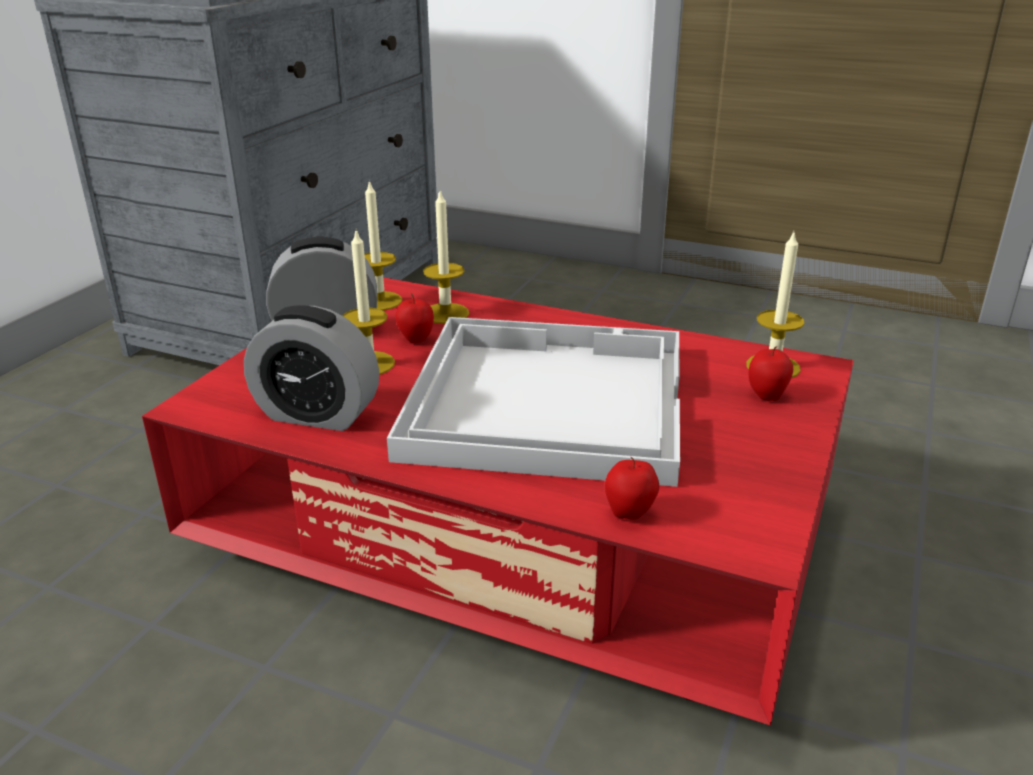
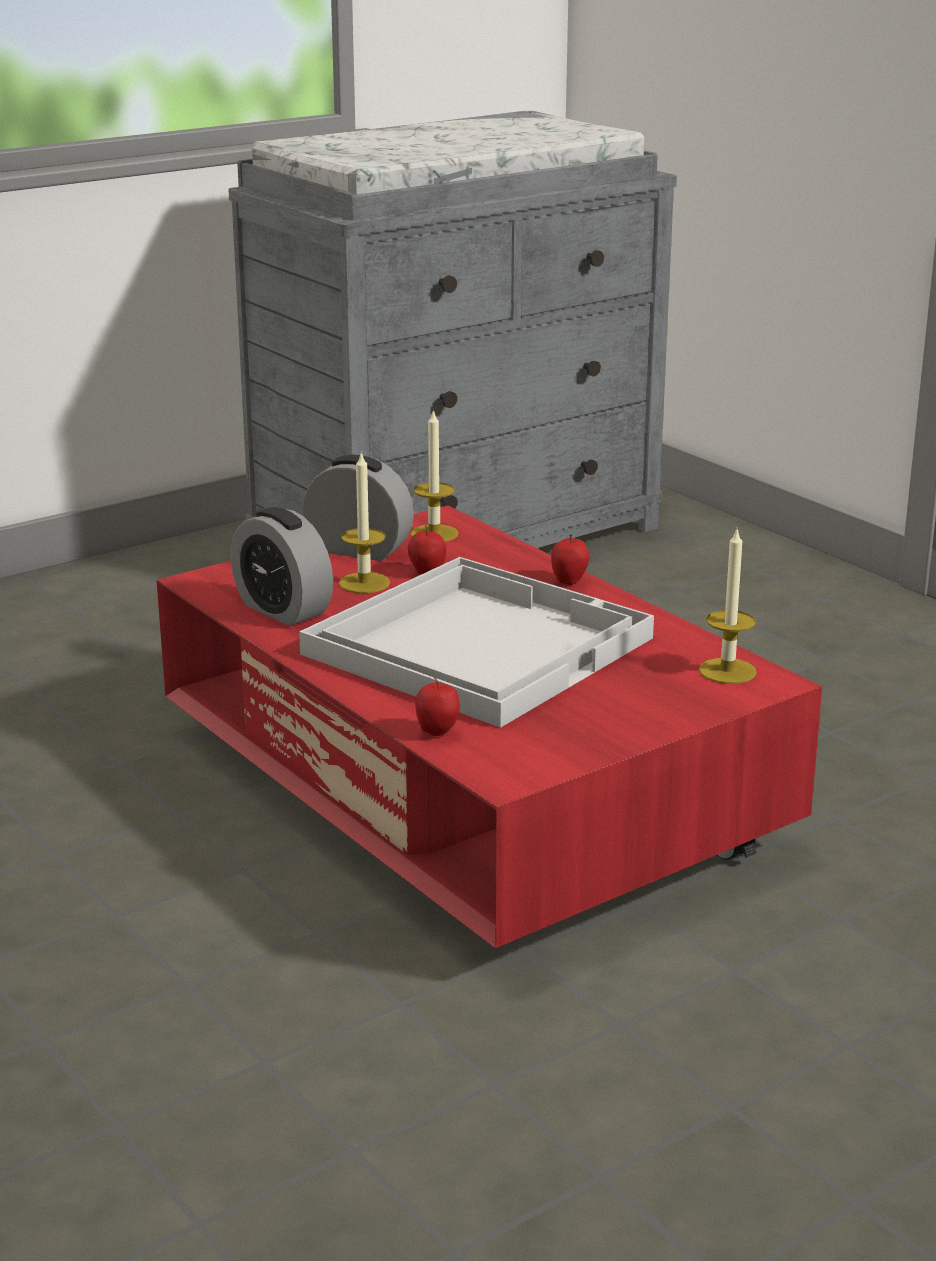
camera: 30 degrees right, 5 degrees down
candle [423,190,469,324] -> none
apple [749,347,793,401] -> apple moved to [551,535,589,585]

